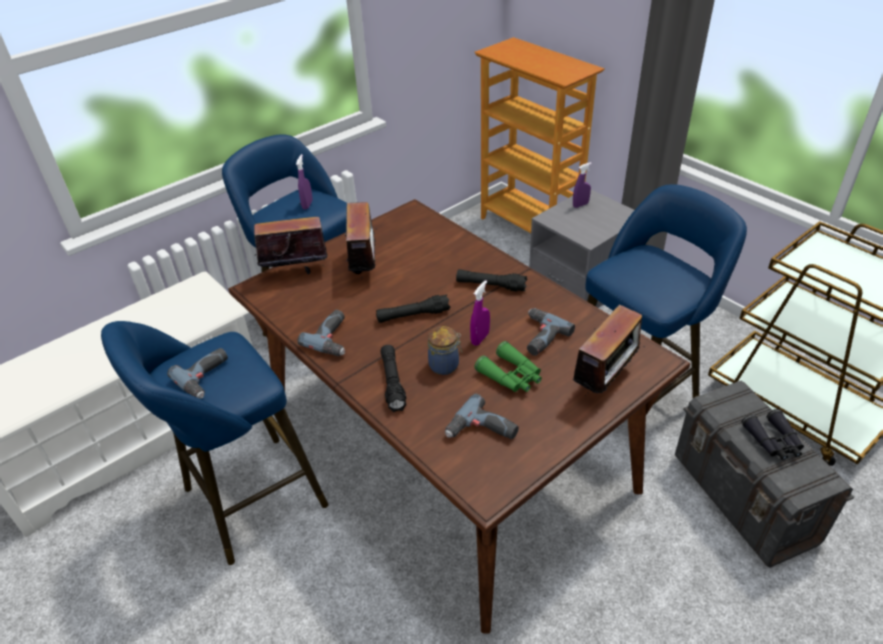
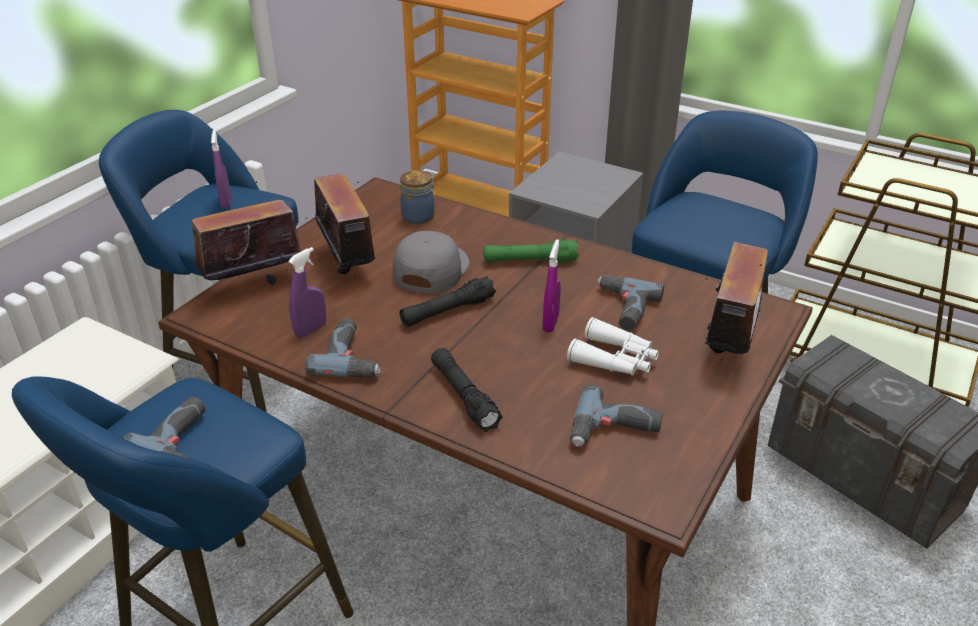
camera: 20 degrees left, 5 degrees down
jar [428,326,462,375] -> jar moved to [400,170,437,224]
black flashlight [456,269,527,292] -> green flashlight [484,239,579,263]
green binoculars [475,341,542,392] -> white binoculars [567,317,659,376]
purple spray bottle [573,162,592,208] -> purple spray bottle moved to [288,247,326,338]
black binoculars [741,409,804,460] -> none
none -> grey cap [393,231,470,294]

